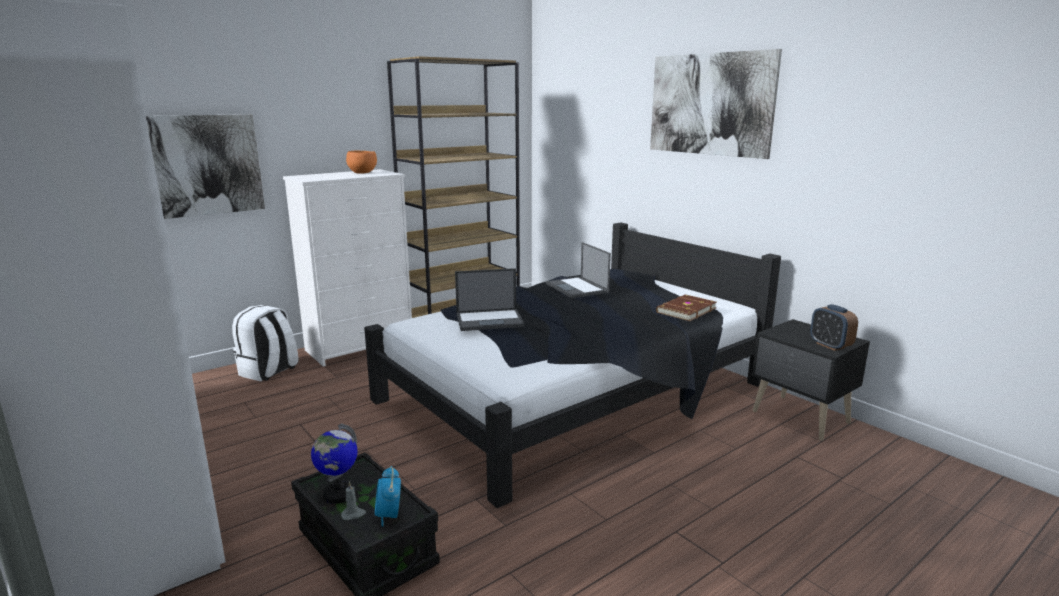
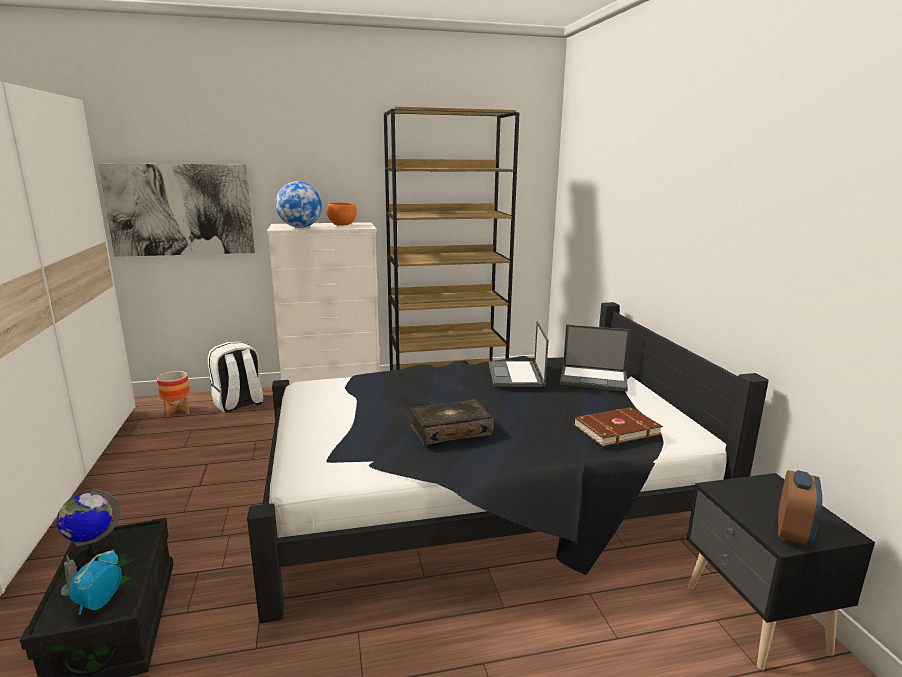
camera: 25 degrees right, 0 degrees up
laptop [455,268,525,331] -> laptop moved to [560,324,631,392]
picture [650,49,782,159] -> none
alarm clock [810,304,858,351] -> alarm clock turned 150 degrees counterclockwise [778,470,822,546]
none -> planter [157,371,190,418]
none -> globe [275,181,322,228]
none -> book [411,398,494,445]

